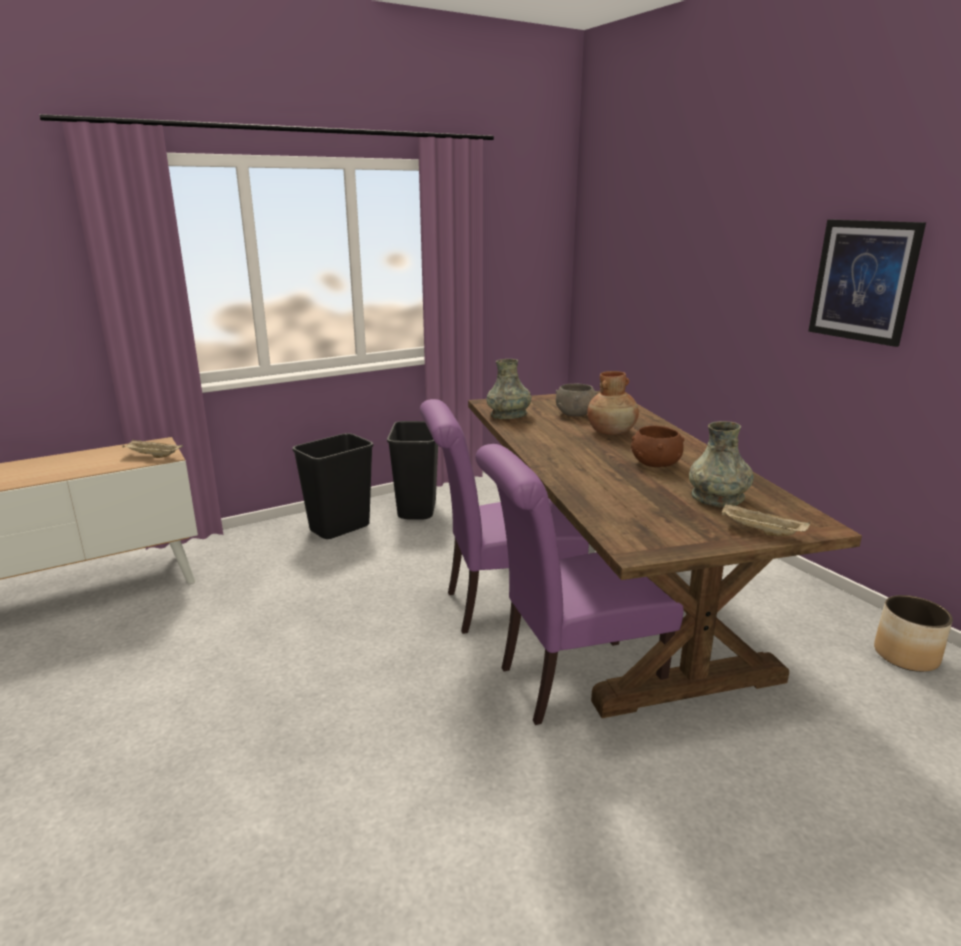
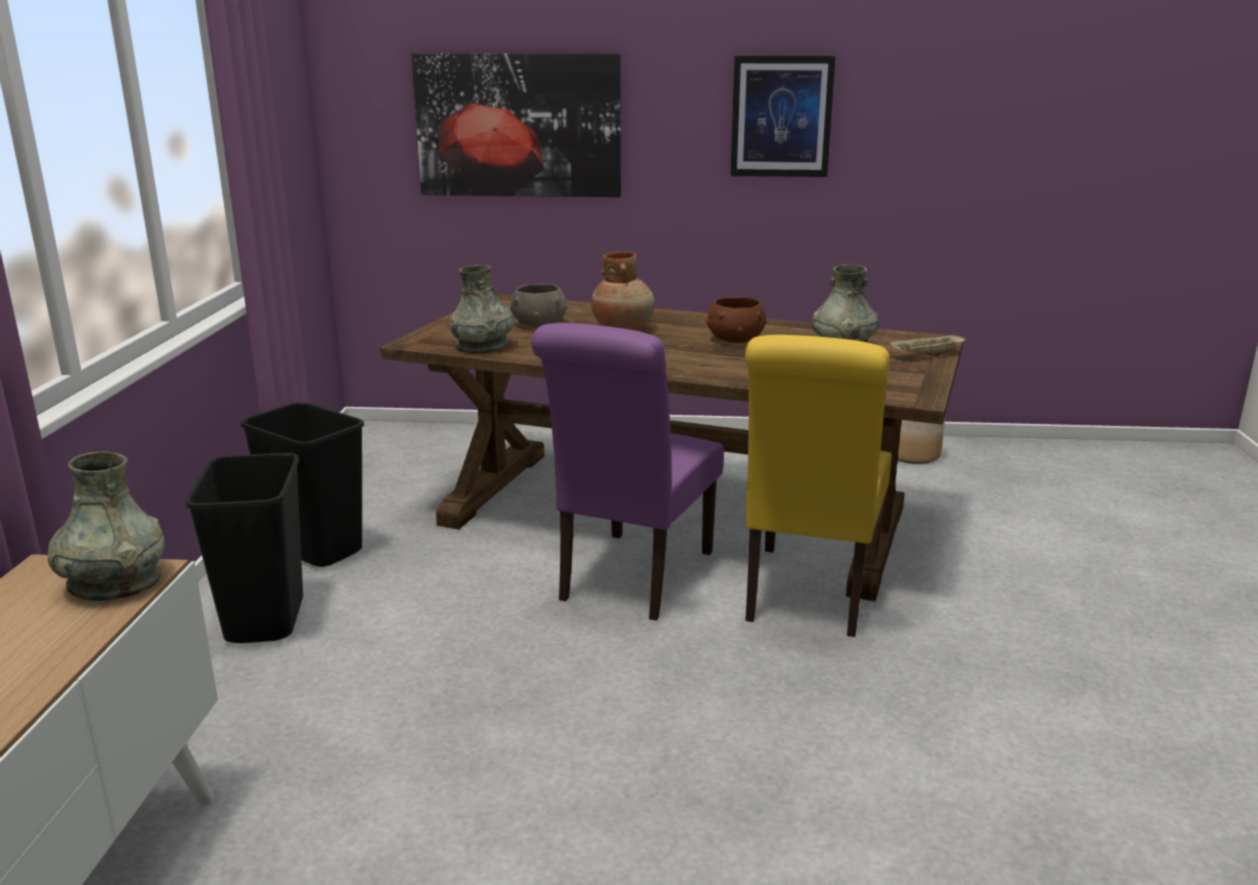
camera: 55 degrees left, 0 degrees up
beige tray [122,440,183,458] -> grey vase [48,451,164,601]
purple chair [475,444,684,725] -> yellow chair [745,335,892,637]
none -> picture [411,53,621,197]

